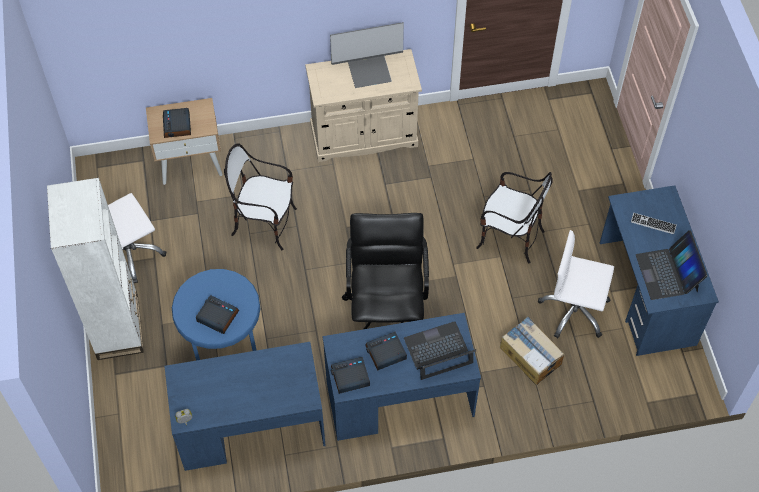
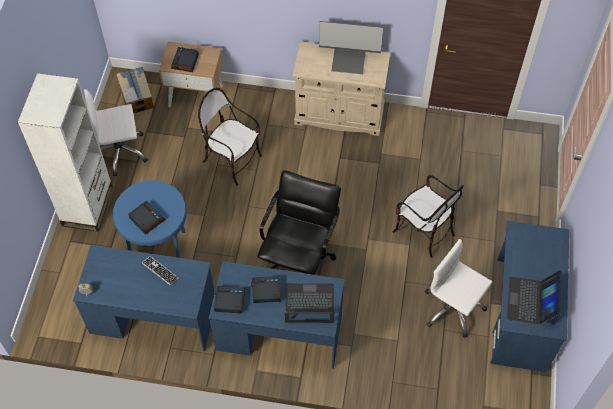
camera: 20 degrees right, 0 degrees up
cardboard box [500,317,564,385] -> cardboard box moved to [116,67,154,113]
keyboard [631,213,677,234] -> keyboard moved to [142,256,179,285]

